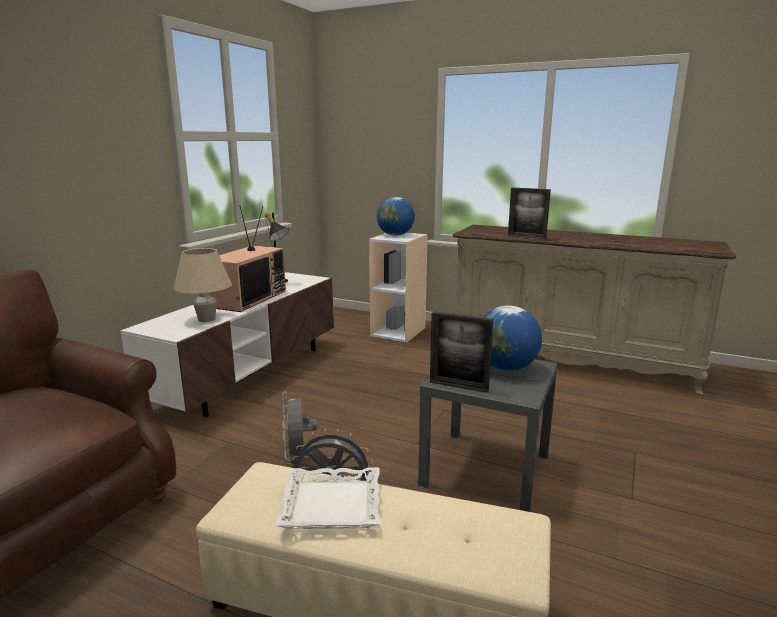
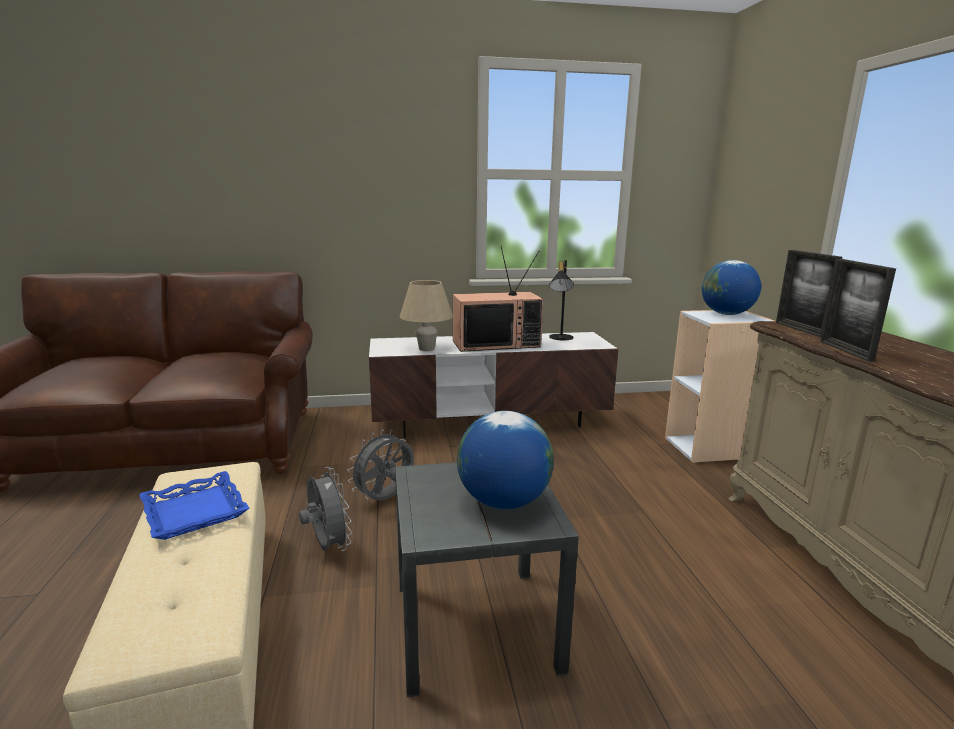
camera: 55 degrees right, 0 degrees up
white tray [275,467,380,529] -> blue tray [139,471,249,540]
picture frame [430,311,493,393] -> picture frame moved to [776,250,842,337]

